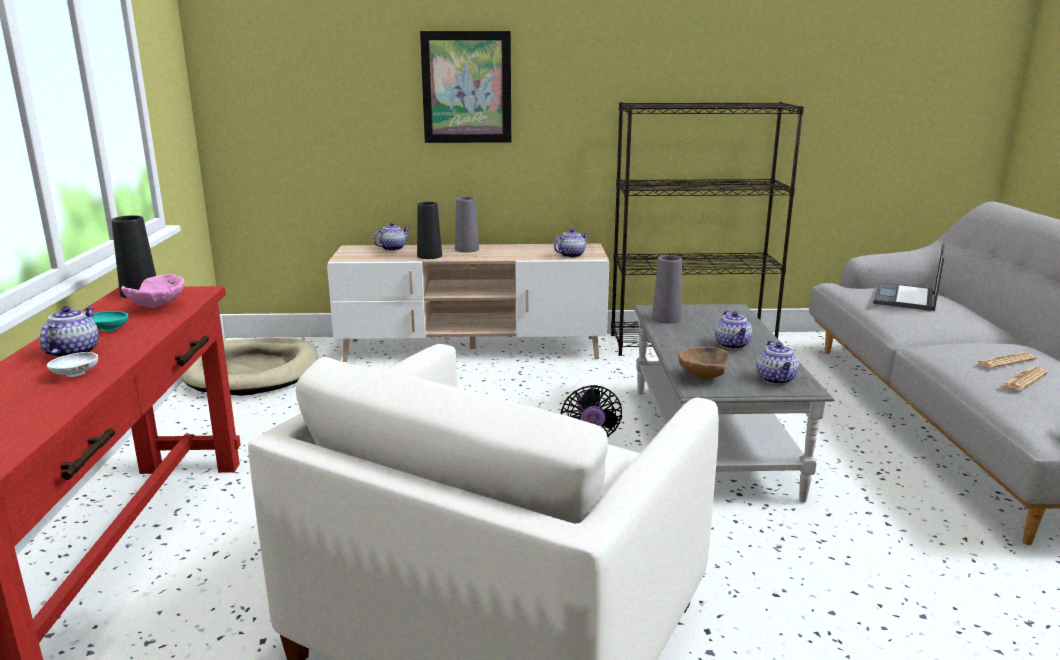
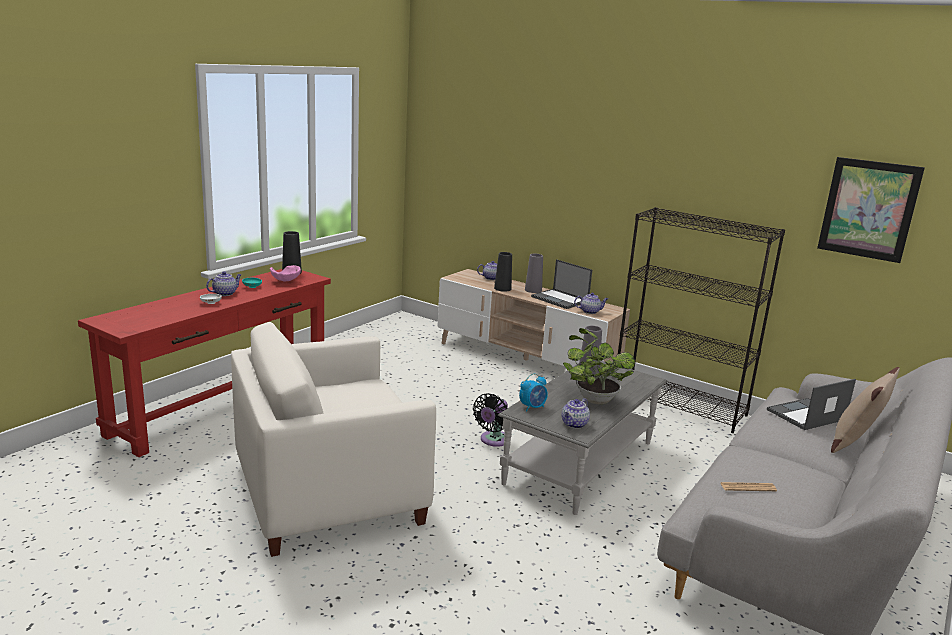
camera: 35 degrees right, 0 degrees up
beige dog bed [182,338,318,396] -> none
picture [420,31,511,143] -> picture moved to [817,157,925,263]
brown bowl [678,347,729,380] -> alarm clock [519,373,548,412]
teapot [715,311,752,349] -> potted plant [563,328,635,404]
newspaper [976,352,1037,368] -> none
none -> laptop [531,259,592,309]
none -> beige pillow [831,367,900,453]

